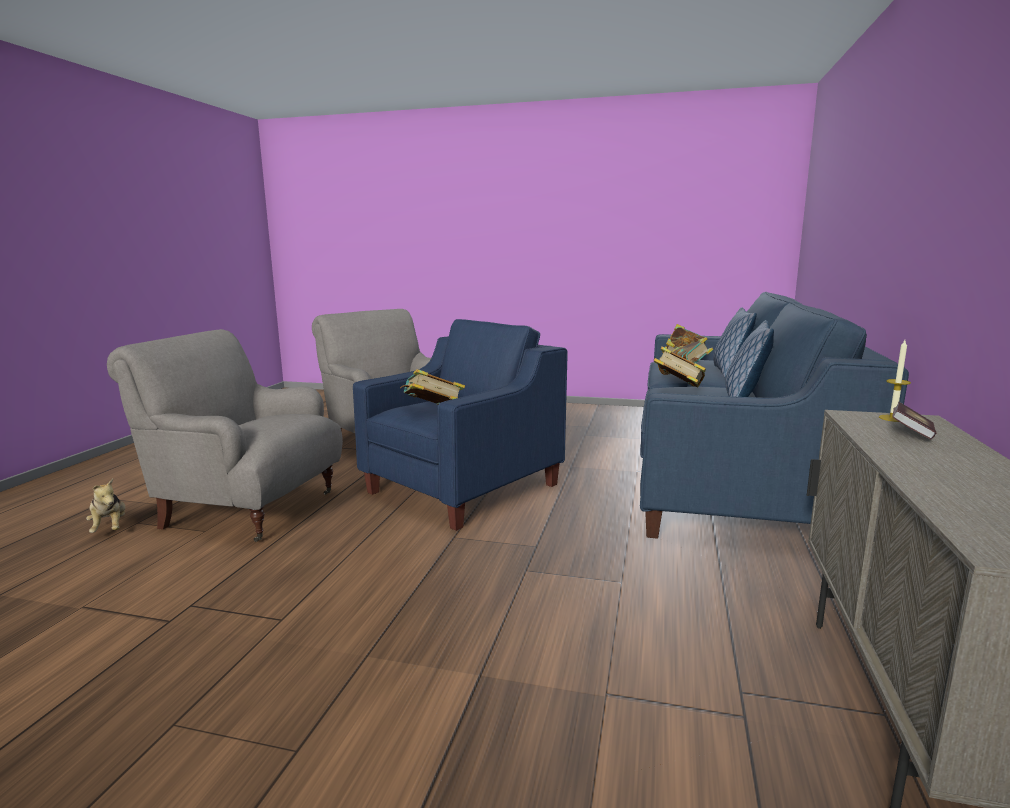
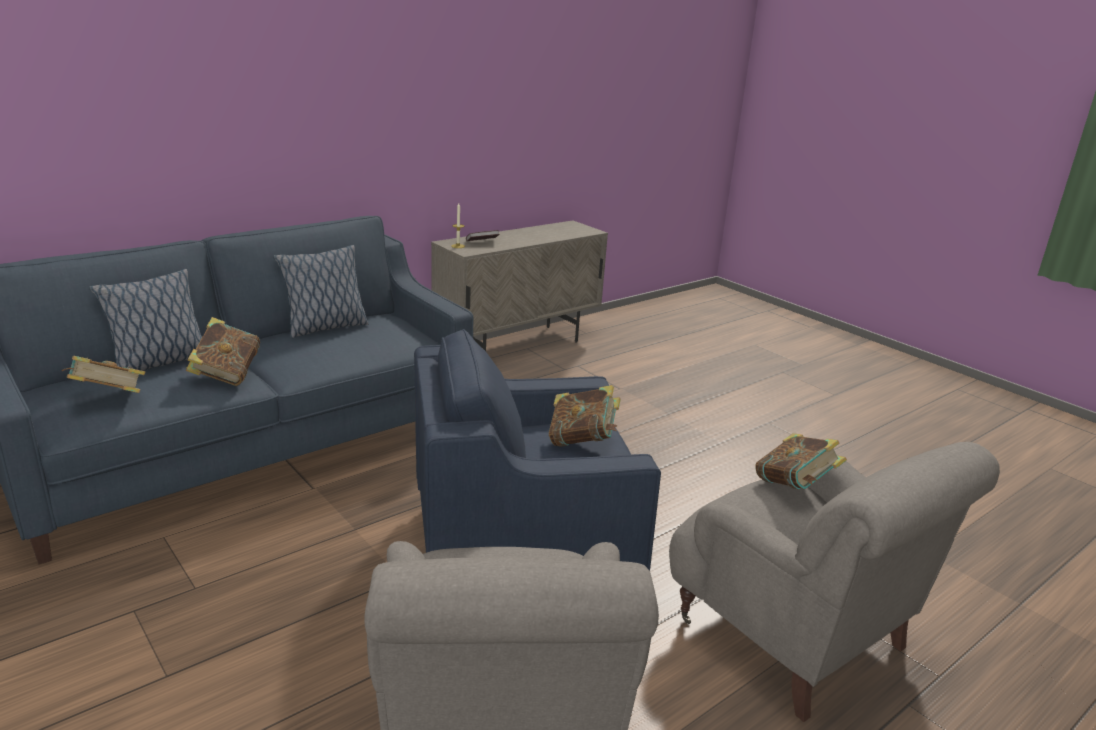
camera: 145 degrees left, 10 degrees up
plush toy [86,478,126,533] -> none
book [654,346,706,388] -> book moved to [755,433,847,489]

